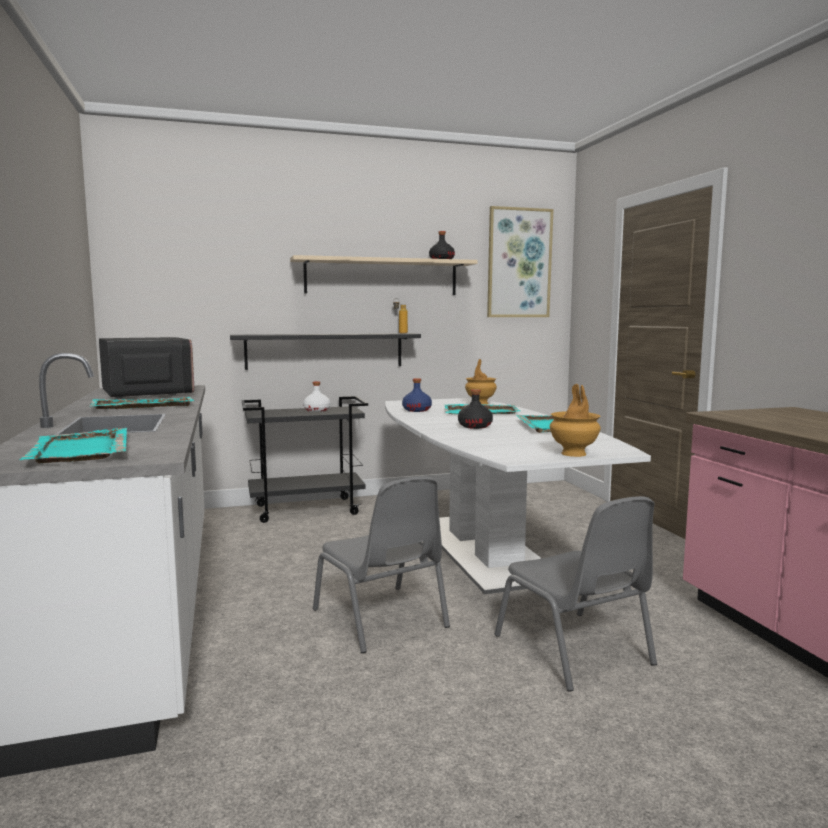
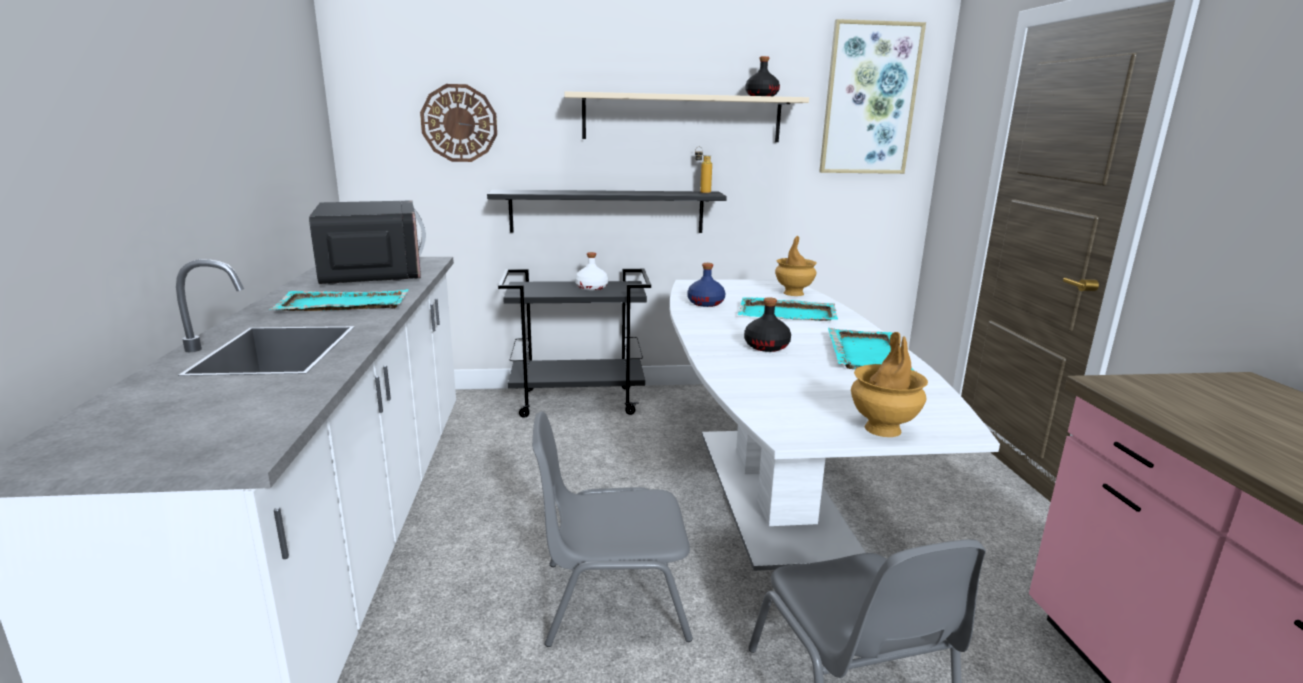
camera: 10 degrees right, 10 degrees up
turquoise tray [19,428,127,463] -> none
grey chair [313,476,450,653] -> grey chair turned 105 degrees clockwise [532,411,693,647]
none -> wall clock [420,84,497,162]

